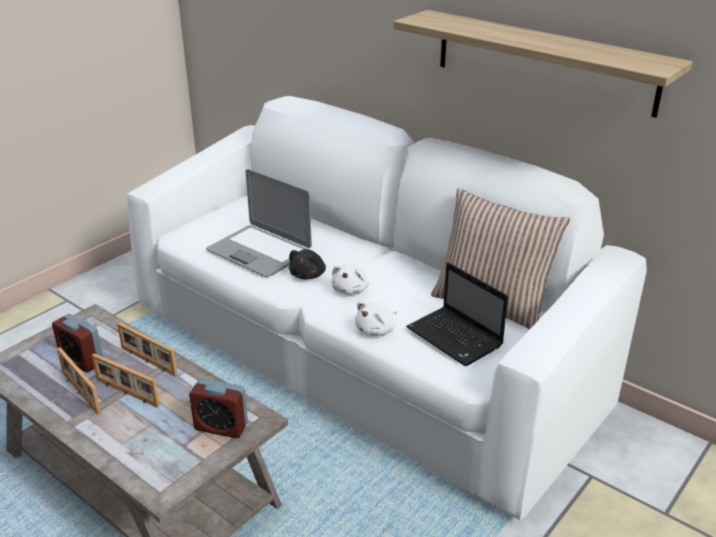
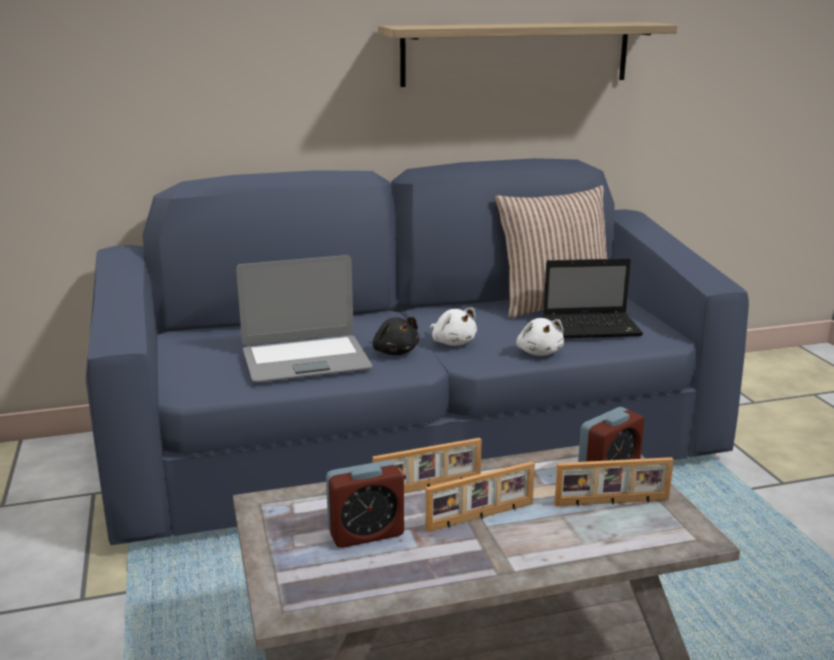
camera: 55 degrees left, 10 degrees down
picture frame [57,347,101,414] -> picture frame moved to [554,457,674,506]
white sofa [127,96,647,520] -> blue sofa [86,158,749,545]

